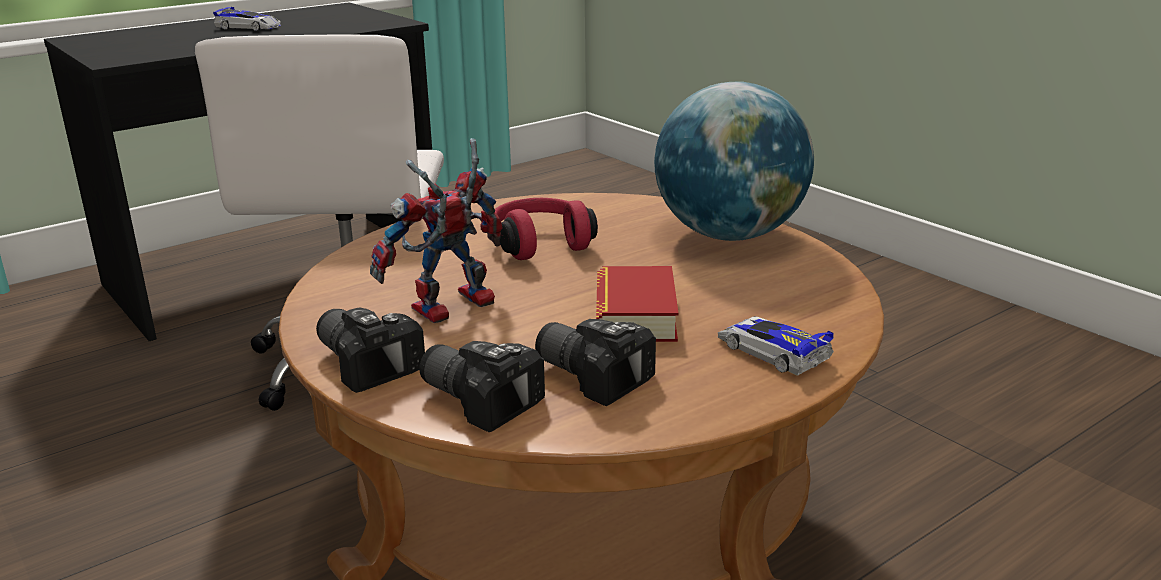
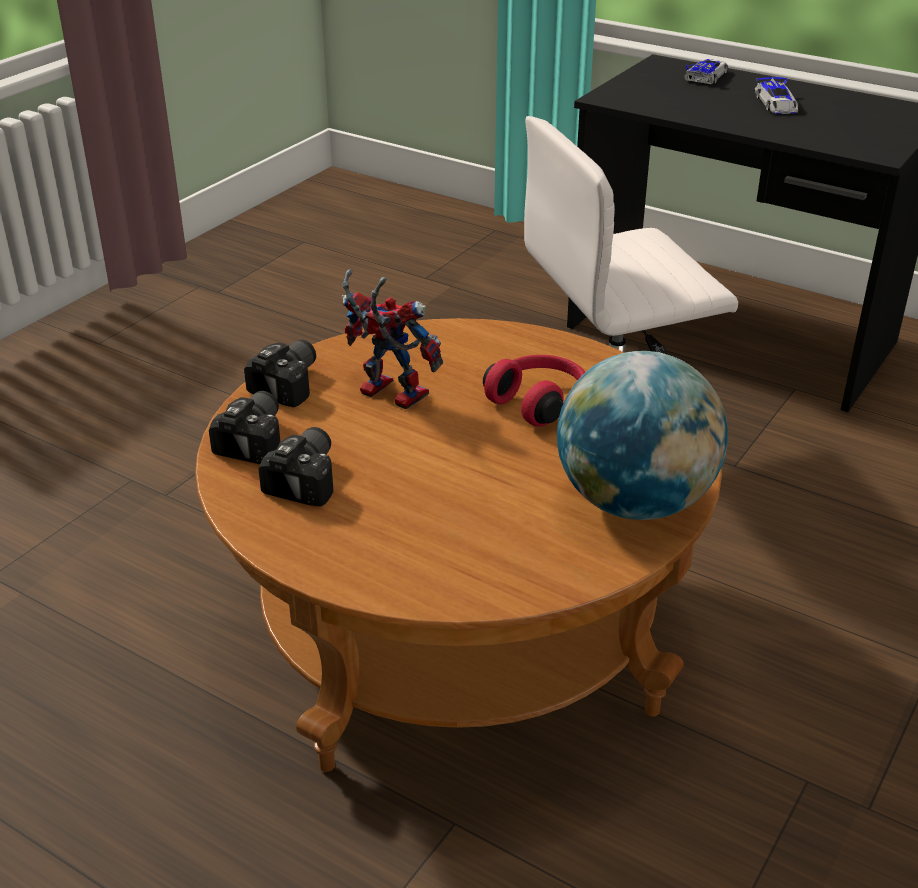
camera: 70 degrees right, 10 degrees up
book [596,266,679,342] -> none
toy car [718,316,834,376] -> toy car moved to [684,59,728,84]

